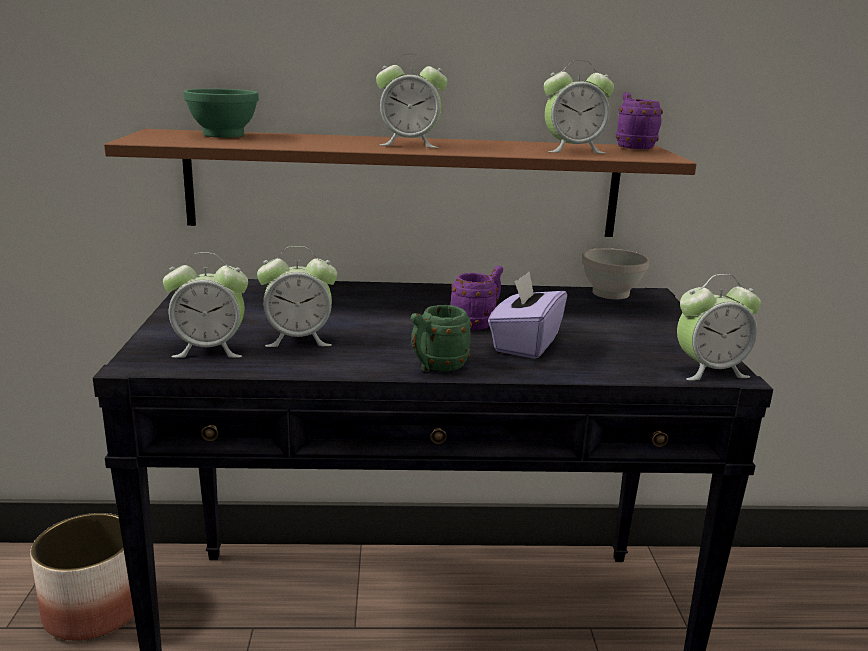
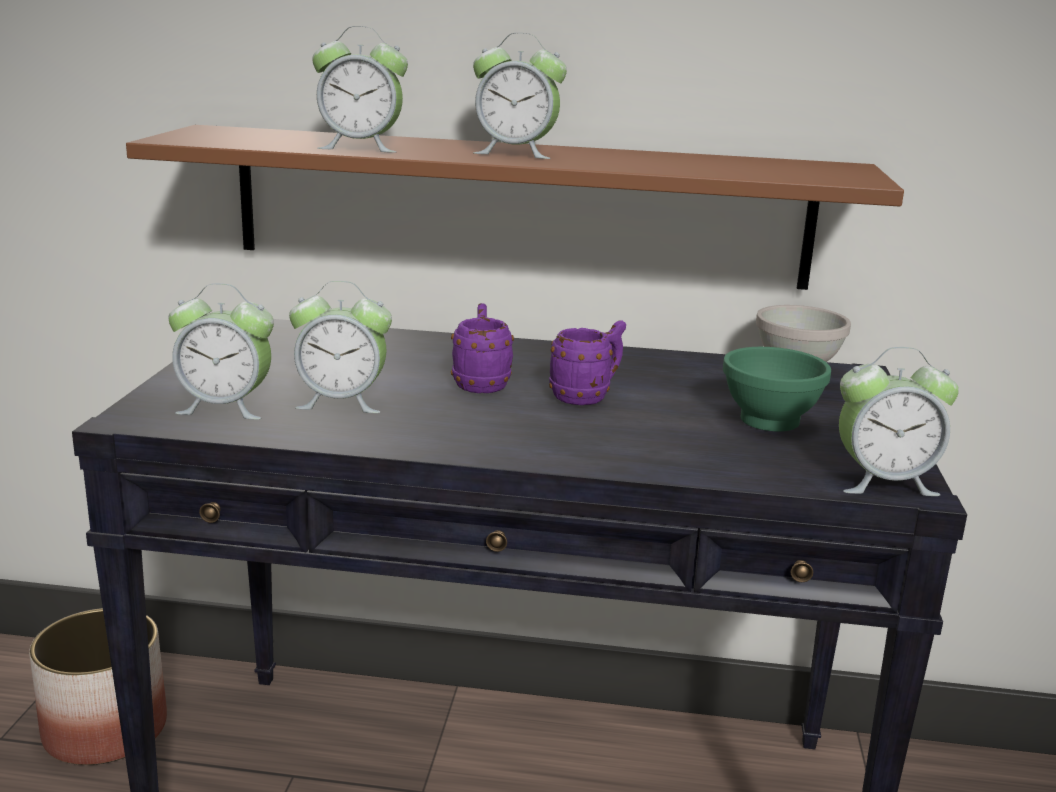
camera: 10 degrees right, 0 degrees up
green bowl [184,89,259,138] -> green bowl moved to [723,347,831,431]
green mug [411,305,472,372] -> none
purple tissue box [488,272,567,359] -> none
alarm clock [544,60,614,154] -> alarm clock moved to [312,26,408,153]
purple mug [616,92,663,149] -> purple mug moved to [451,303,514,393]

